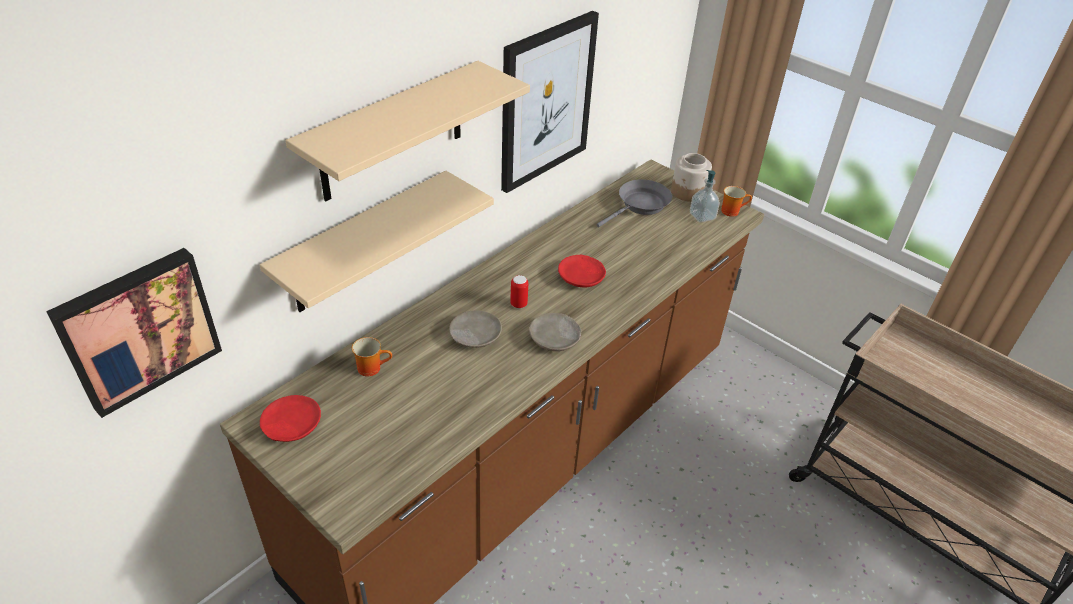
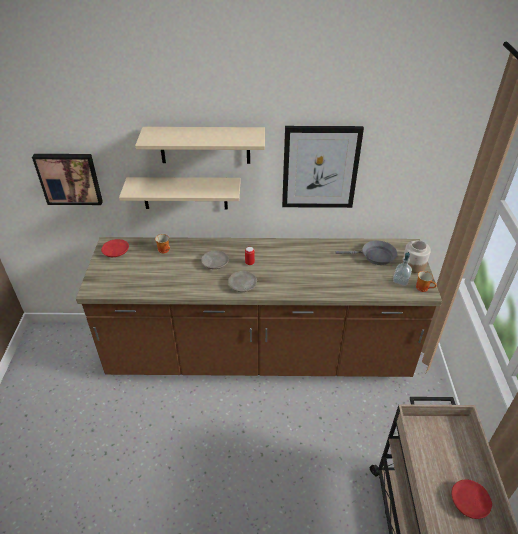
camera: 50 degrees right, 0 degrees up
red plate [558,255,606,287] -> red plate moved to [451,479,492,519]

